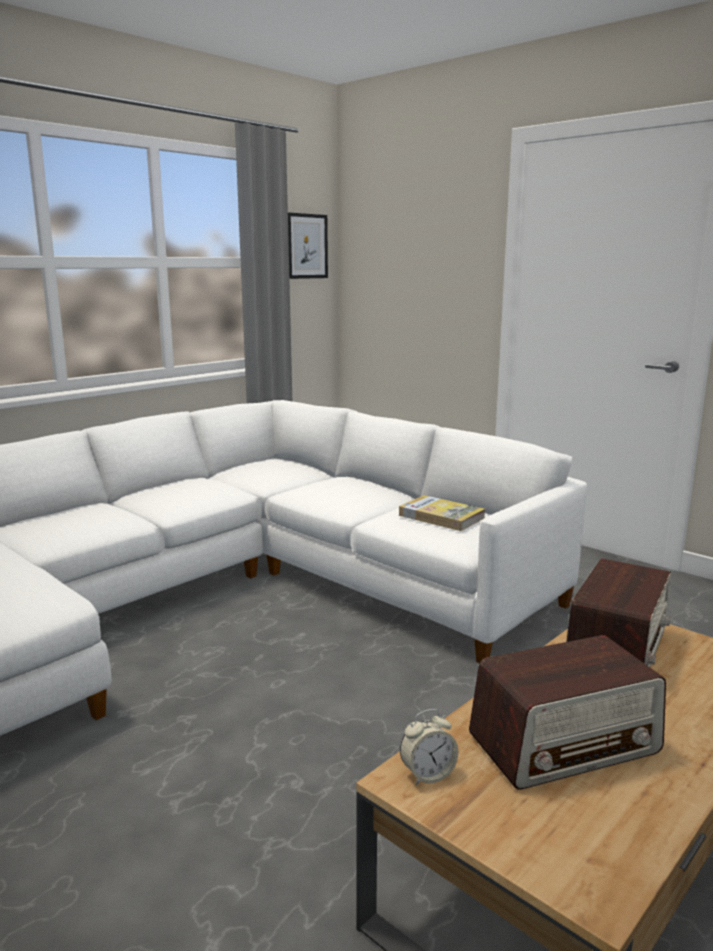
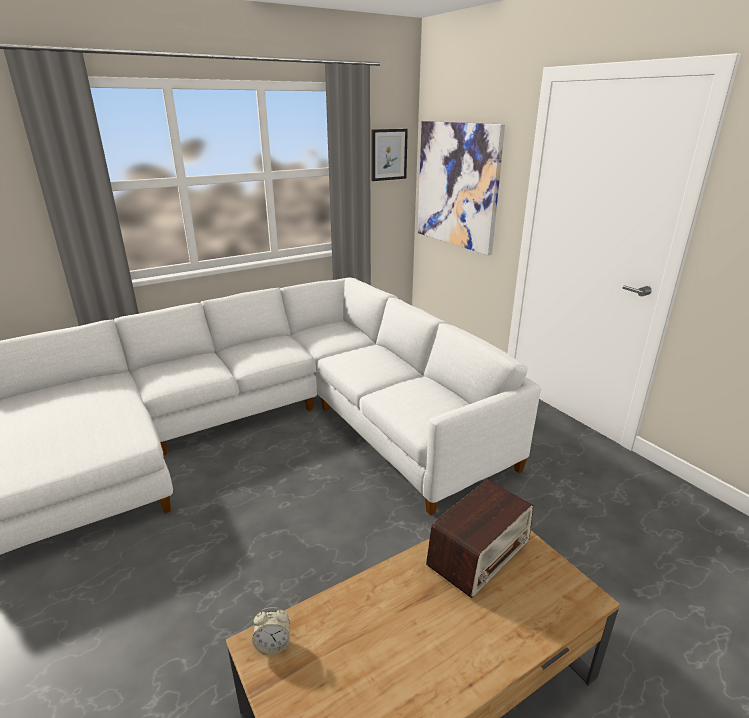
camera: 15 degrees right, 10 degrees up
book [399,495,485,531] -> none
radio [469,635,666,790] -> none
none -> picture [418,121,505,255]

